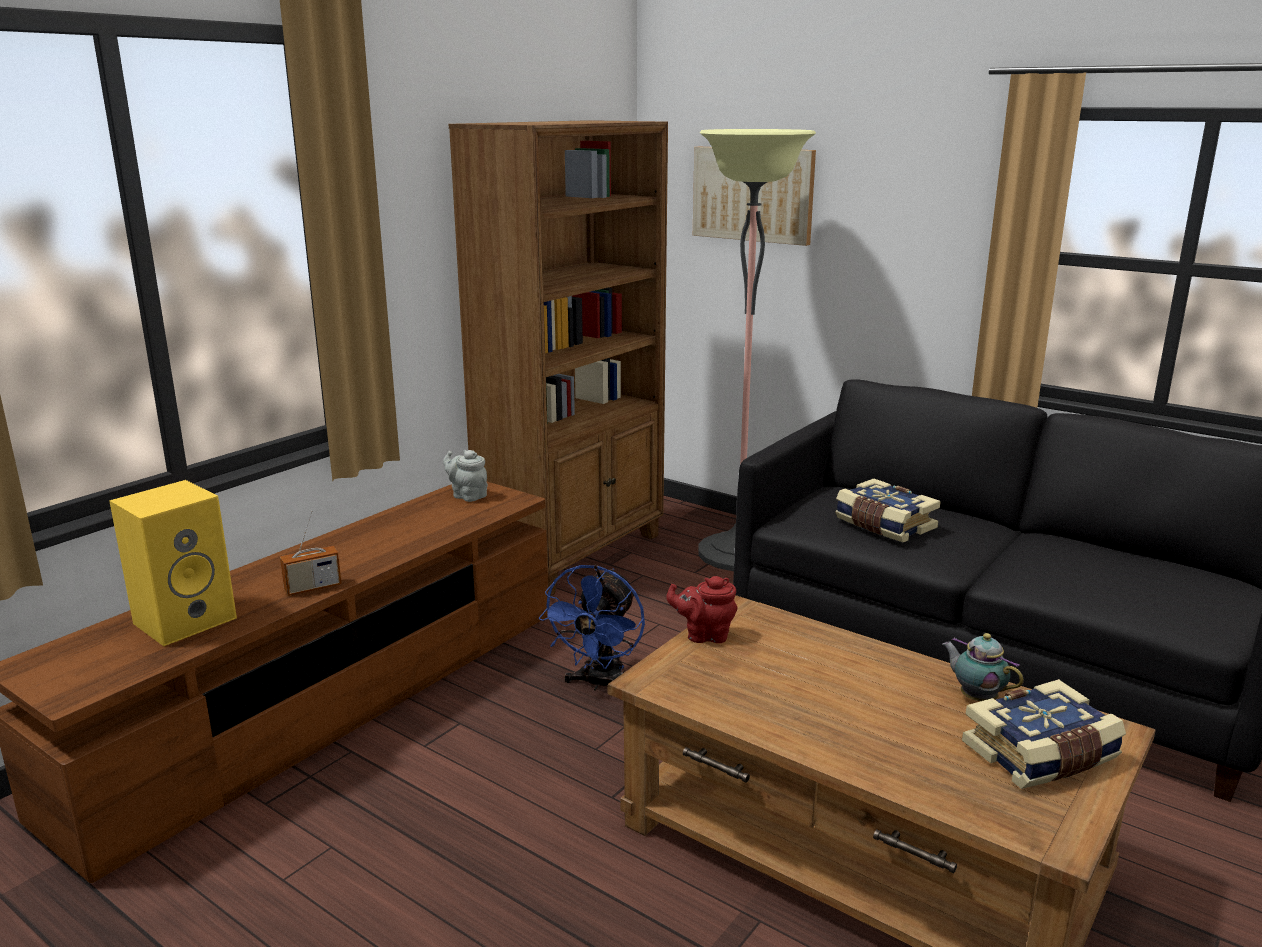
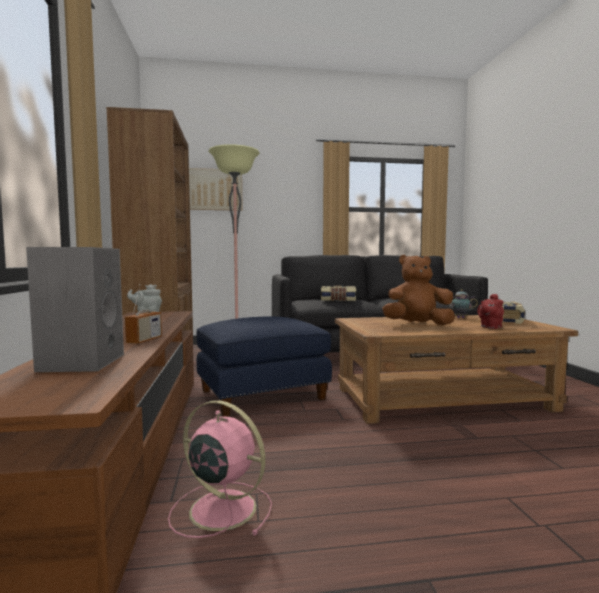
camera: 45 degrees left, 15 degrees down
yellow speaker [109,480,237,646] -> grey speaker [26,247,124,372]
blue fan [539,565,645,691] -> blue ottoman [197,316,332,417]
red teapot [666,576,737,643] -> red teapot moved to [477,294,504,329]
none -> pink fan [168,400,272,538]
none -> brown plush toy [382,255,455,325]

